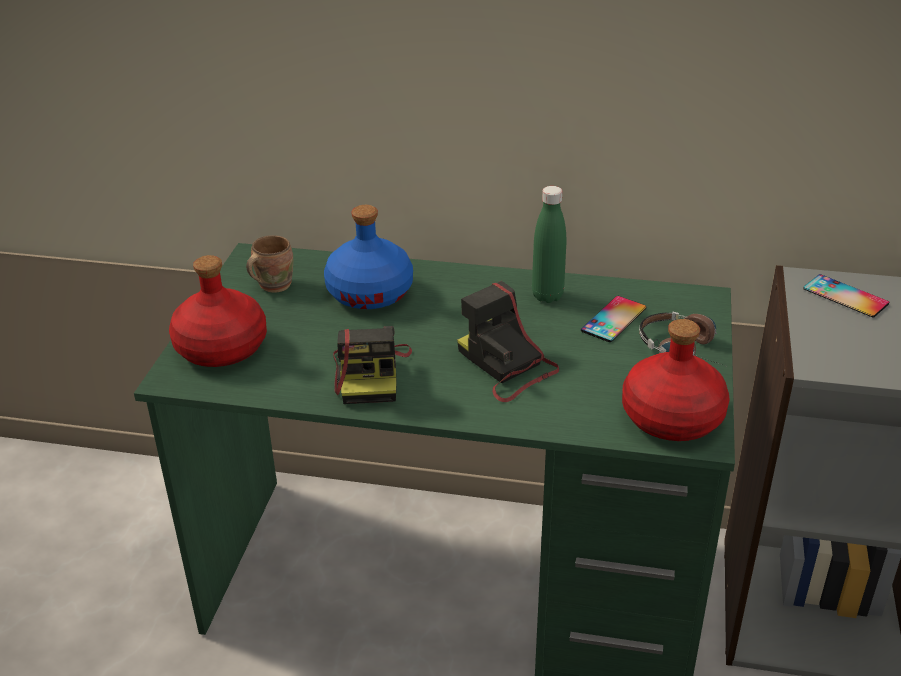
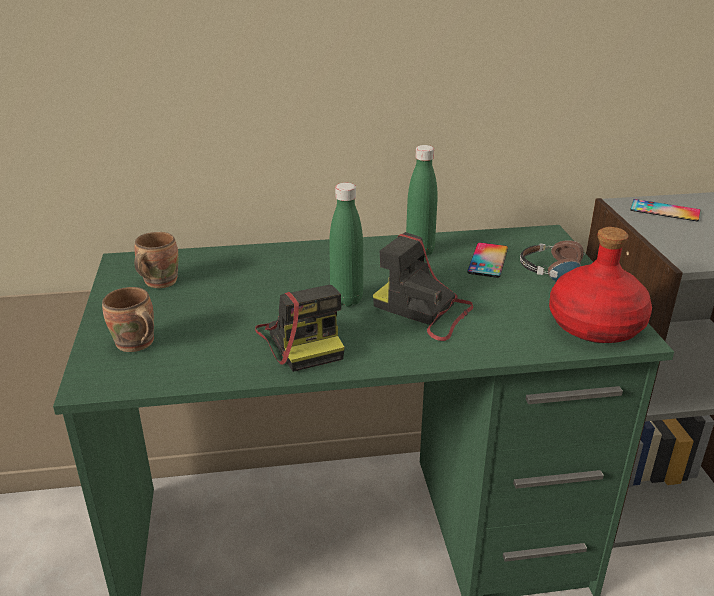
camera: 20 degrees left, 5 degrees down
red bottle [169,255,267,367] -> brown mug [102,287,154,352]
blue bottle [324,205,413,309] -> none
none -> green bottle [329,183,363,307]

